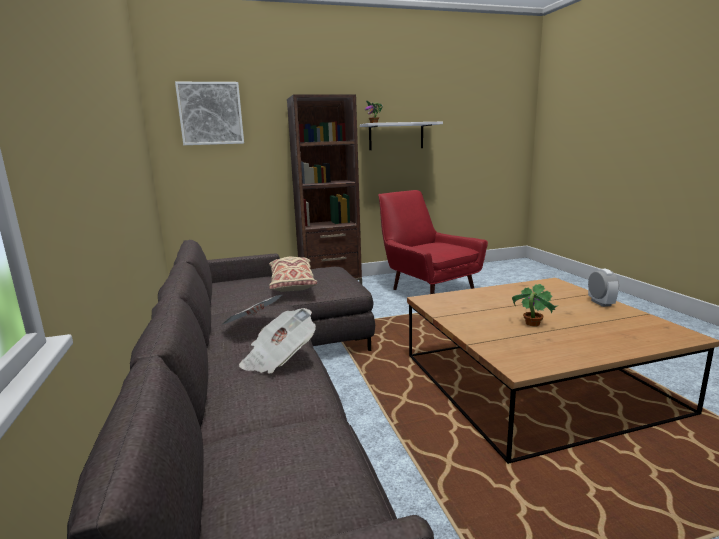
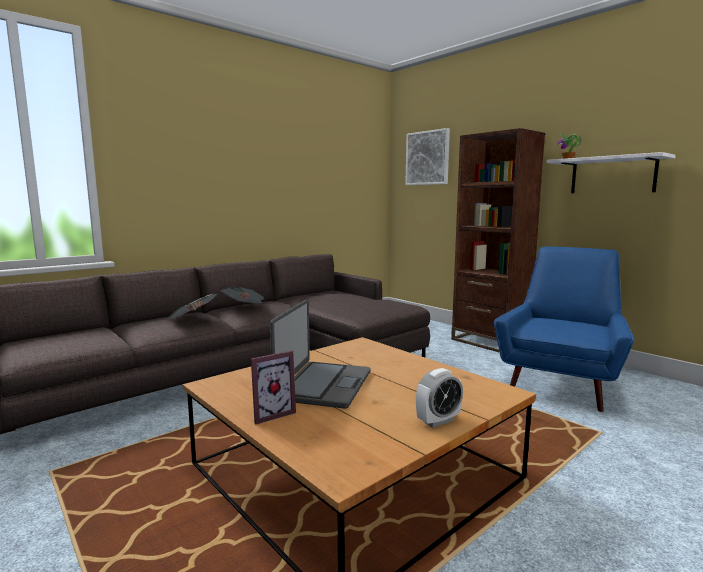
camera: 65 degrees right, 5 degrees down
beige pillow [269,256,317,292] -> none
red armchair [378,190,488,294] -> blue armchair [494,246,634,412]
potted plant [512,284,557,327] -> laptop [270,299,370,409]
none -> picture frame [251,350,296,425]

